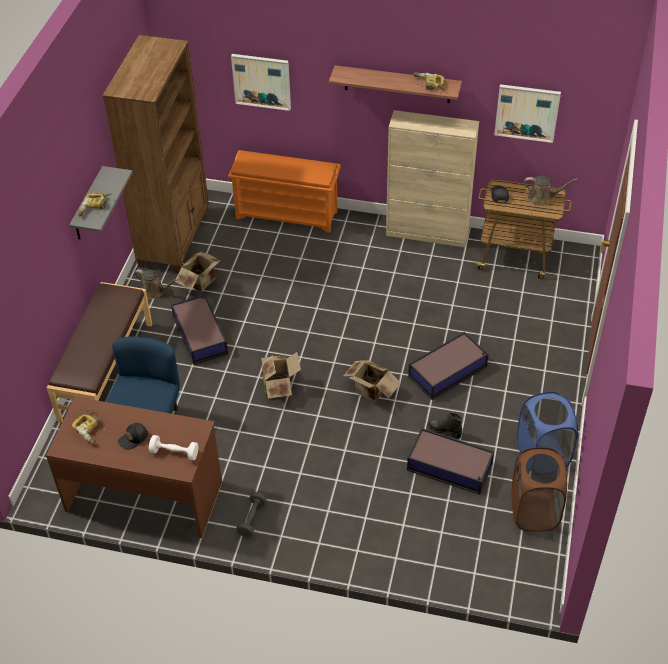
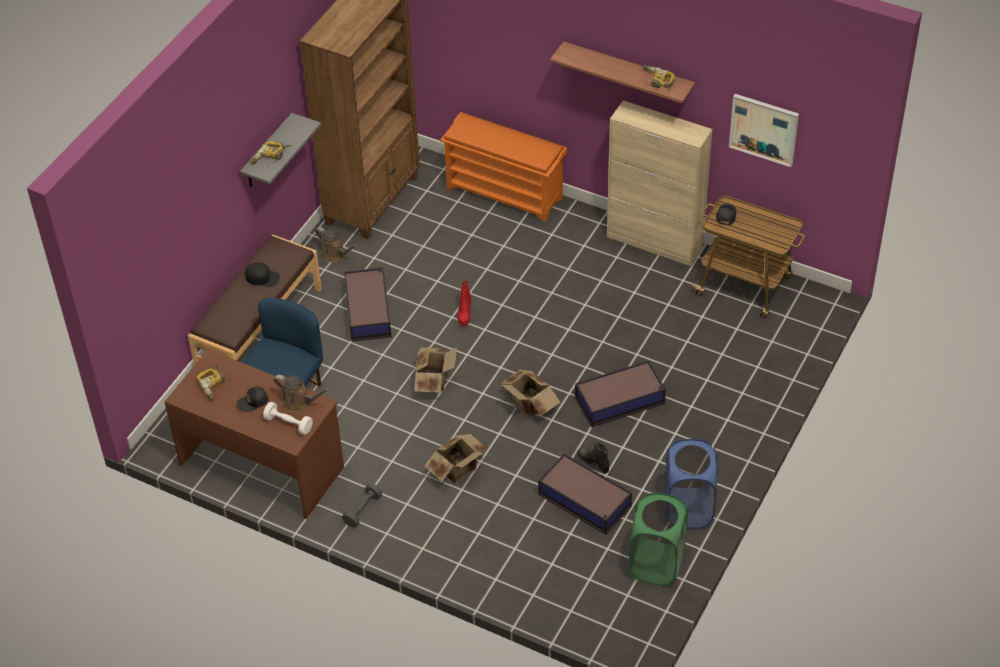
camera: 15 degrees right, 0 degrees up
cardboard box [175,251,222,292] -> cardboard box moved to [425,434,488,484]
picture [231,54,291,111] -> none
brown laundry basket [512,448,567,531] -> green laundry basket [629,493,688,586]
brown watering can [524,175,578,206] -> brown watering can moved to [274,375,330,412]
none -> black cap [245,262,280,287]
none -> red boot [457,281,471,326]

